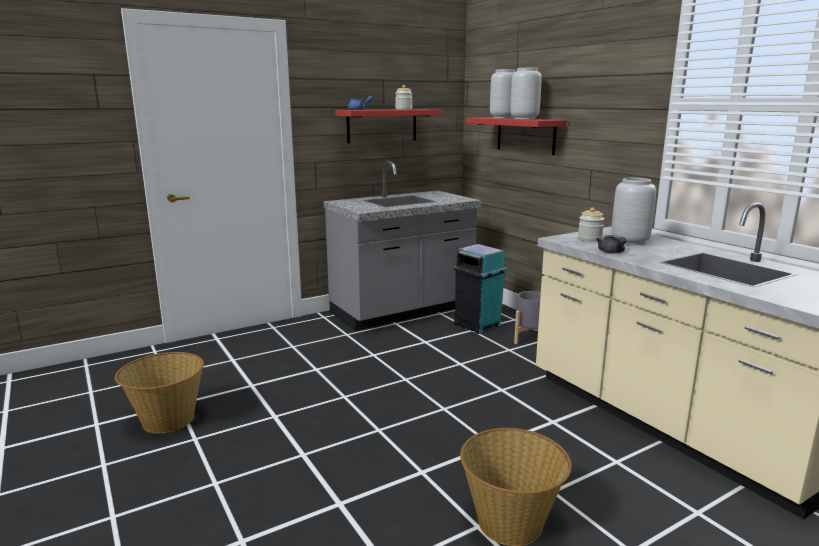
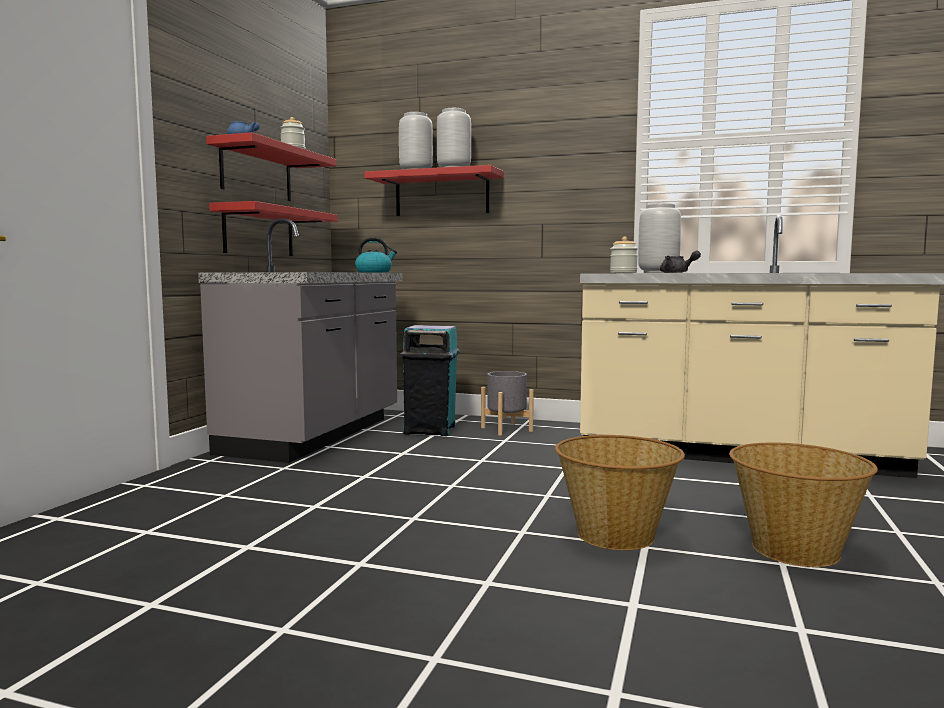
camera: 40 degrees left, 10 degrees down
basket [115,352,204,433] -> basket moved to [555,435,685,550]
none -> red shelf [209,201,338,256]
none -> kettle [355,237,397,273]

